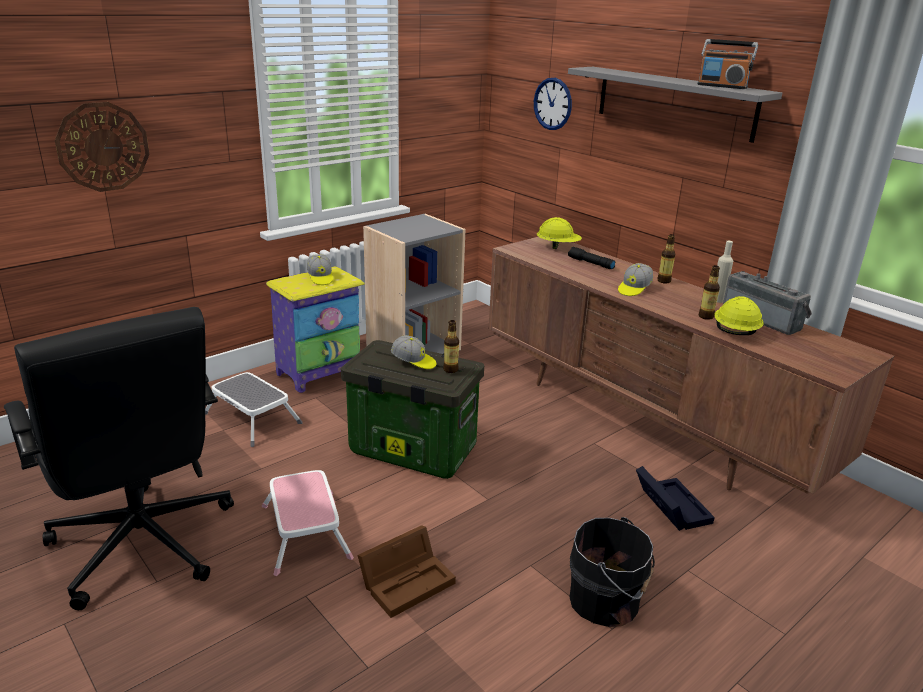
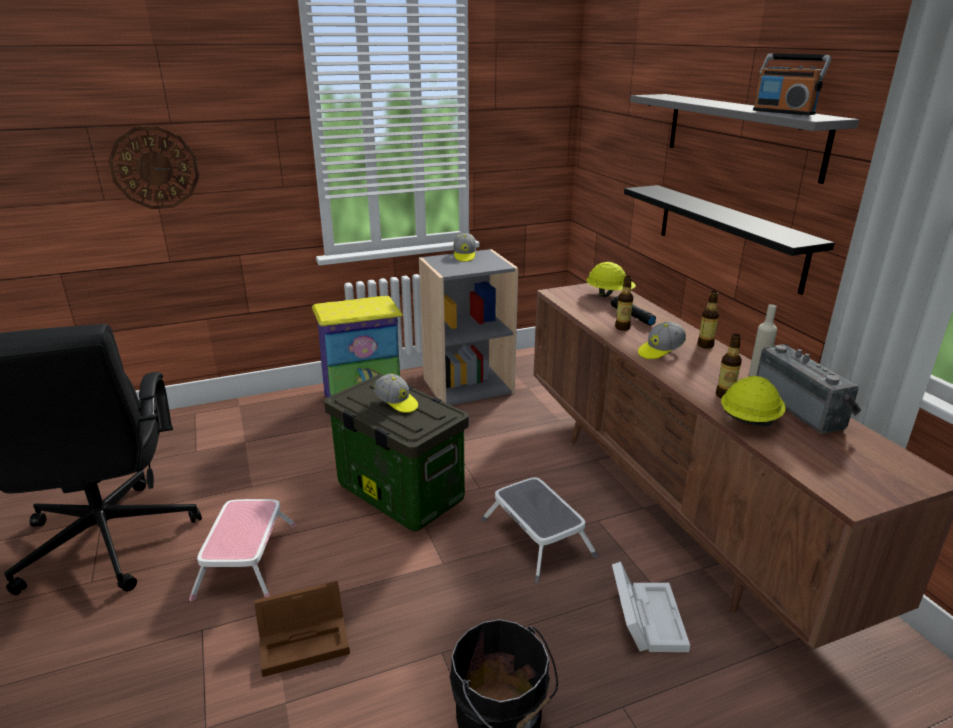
camera: 20 degrees right, 0 degrees up
grey step ladder [205,372,303,447] -> grey step ladder moved to [481,477,598,583]
cap [307,254,333,285] -> cap moved to [453,233,476,262]
bottle [443,320,459,373] -> bottle moved to [615,276,633,331]
wall clock [534,78,572,130] -> none
black storage box [636,466,715,531] -> white storage box [612,562,690,652]
none -> black shelf [624,185,835,295]

